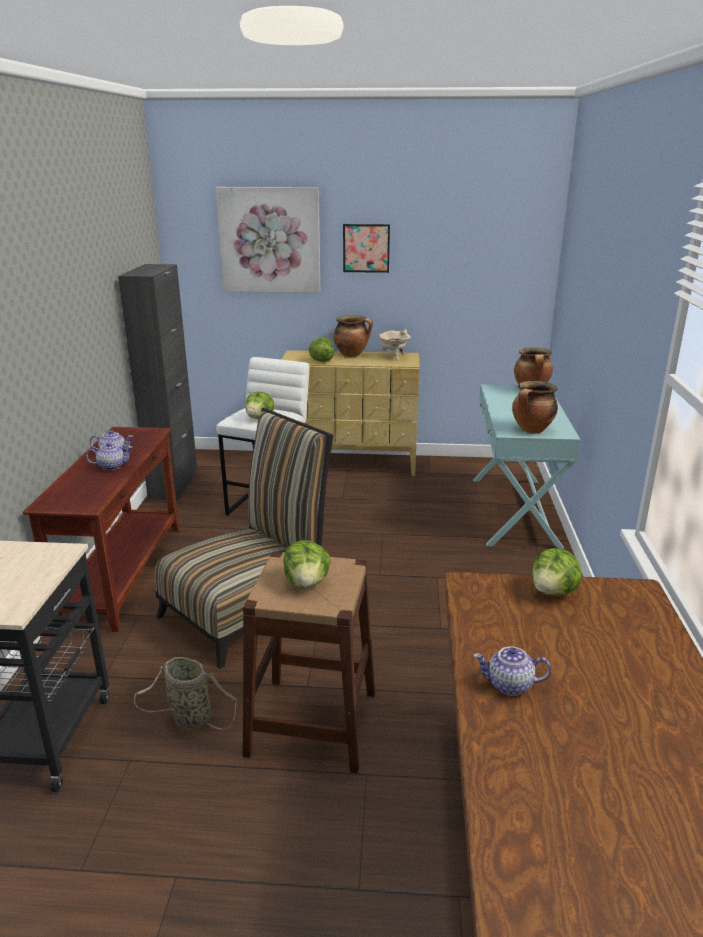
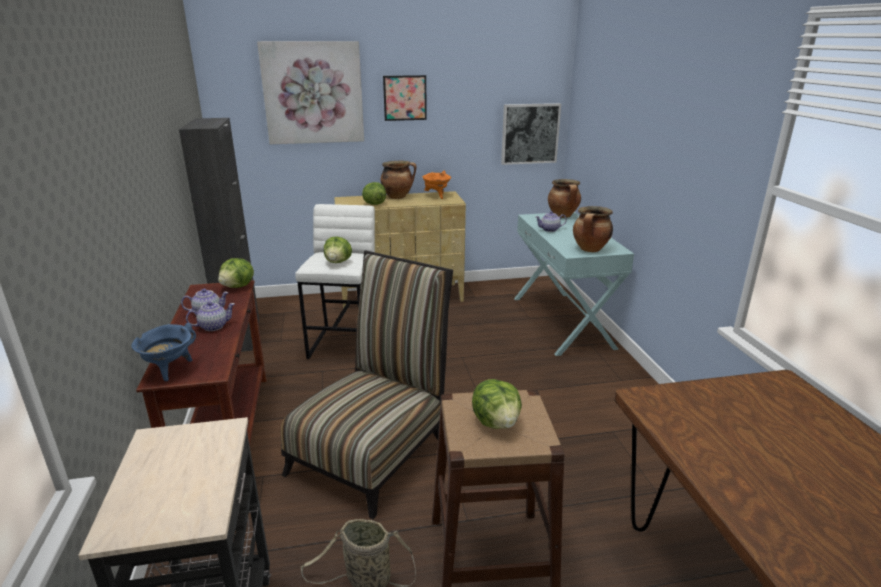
camera: 15 degrees left, 0 degrees up
beige cooking pot [379,329,411,360] -> orange cooking pot [422,171,451,199]
teapot [474,647,551,696] -> teapot moved to [536,211,567,232]
lettuce [532,548,582,596] -> lettuce moved to [218,258,254,288]
none -> blue cooking pot [131,323,196,381]
none -> picture [501,103,561,165]

